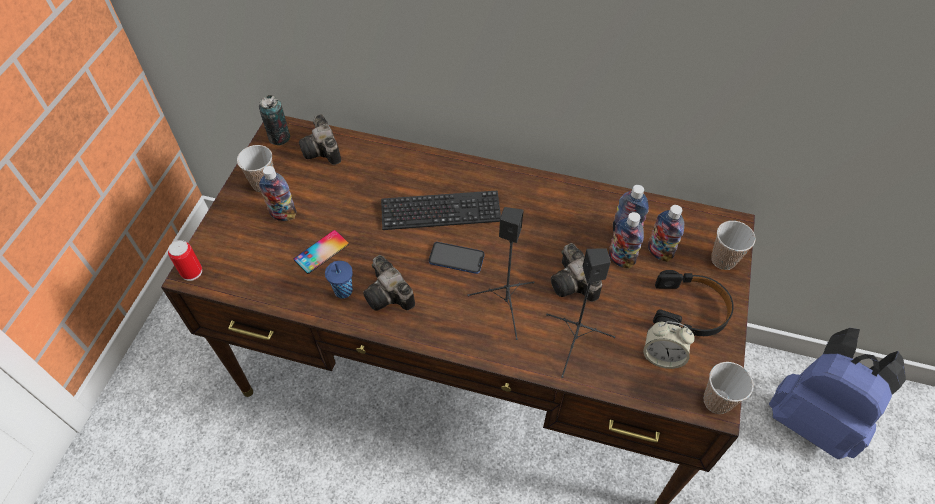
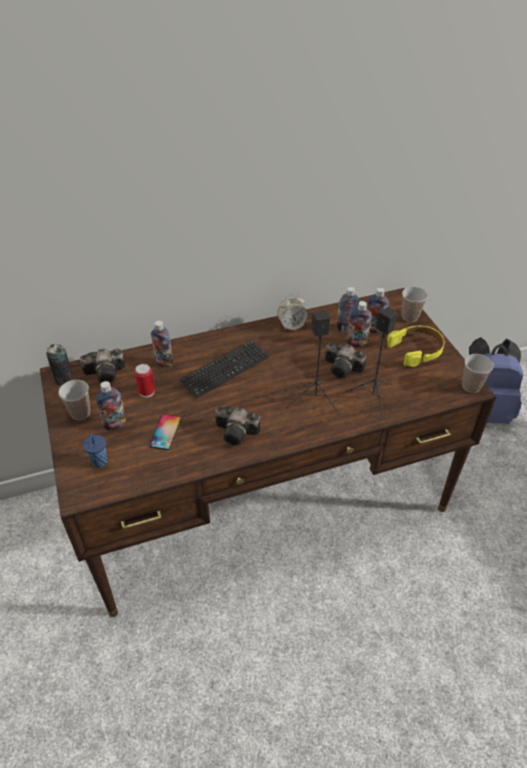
camera: 35 degrees left, 10 degrees down
can [168,240,202,281] -> can moved to [135,364,155,398]
camera [299,114,341,165] -> camera turned 45 degrees counterclockwise [80,349,125,383]
blue cup [325,261,353,298] -> blue cup moved to [83,434,107,468]
phone [429,242,484,274] -> none
alarm clock [643,321,695,369] -> alarm clock moved to [277,294,308,331]
black headphones [653,270,734,336] -> yellow headphones [387,326,444,367]
none -> bottle [151,320,174,368]

